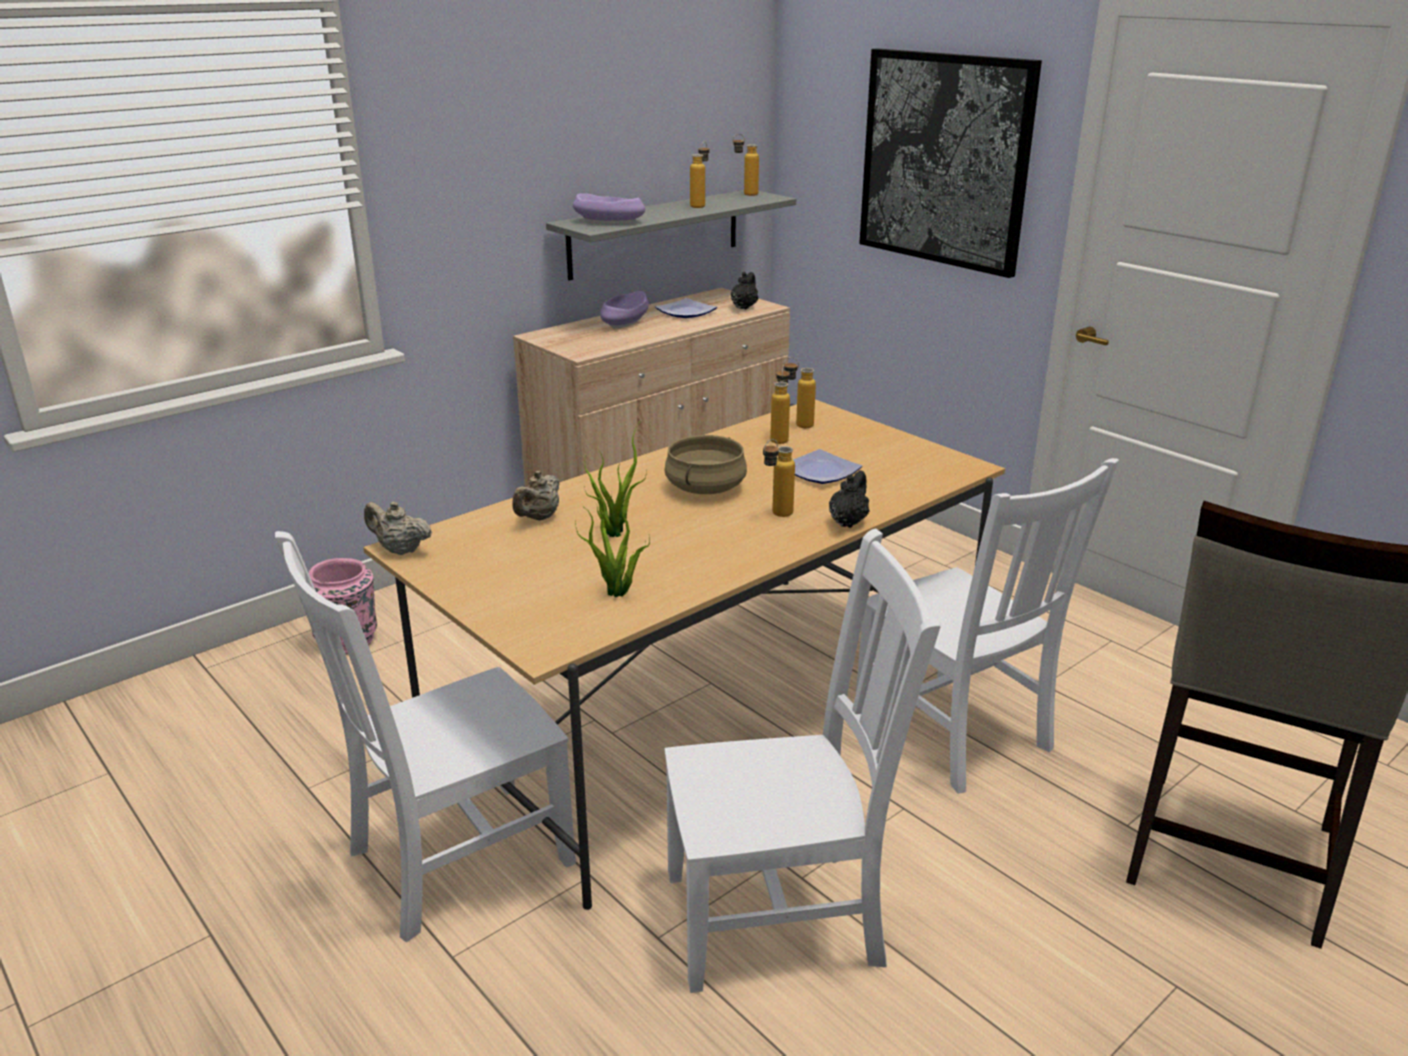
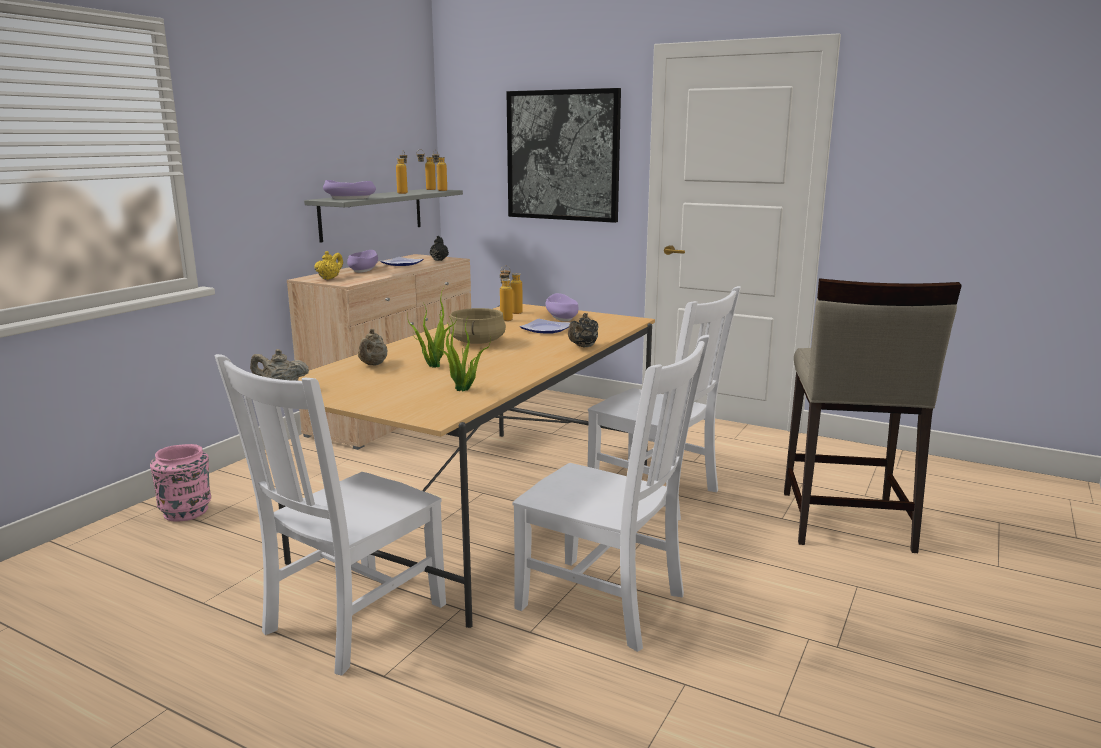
camera: 20 degrees left, 10 degrees down
white chair [665,528,941,993] -> white chair turned 60 degrees clockwise [513,335,710,652]
bottle [763,439,795,517] -> bottle moved to [432,150,447,191]
black teapot [829,470,870,528] -> black teapot turned 150 degrees counterclockwise [568,313,598,347]
none -> yellow teapot [315,251,343,280]
none -> purple bowl [545,293,579,321]

